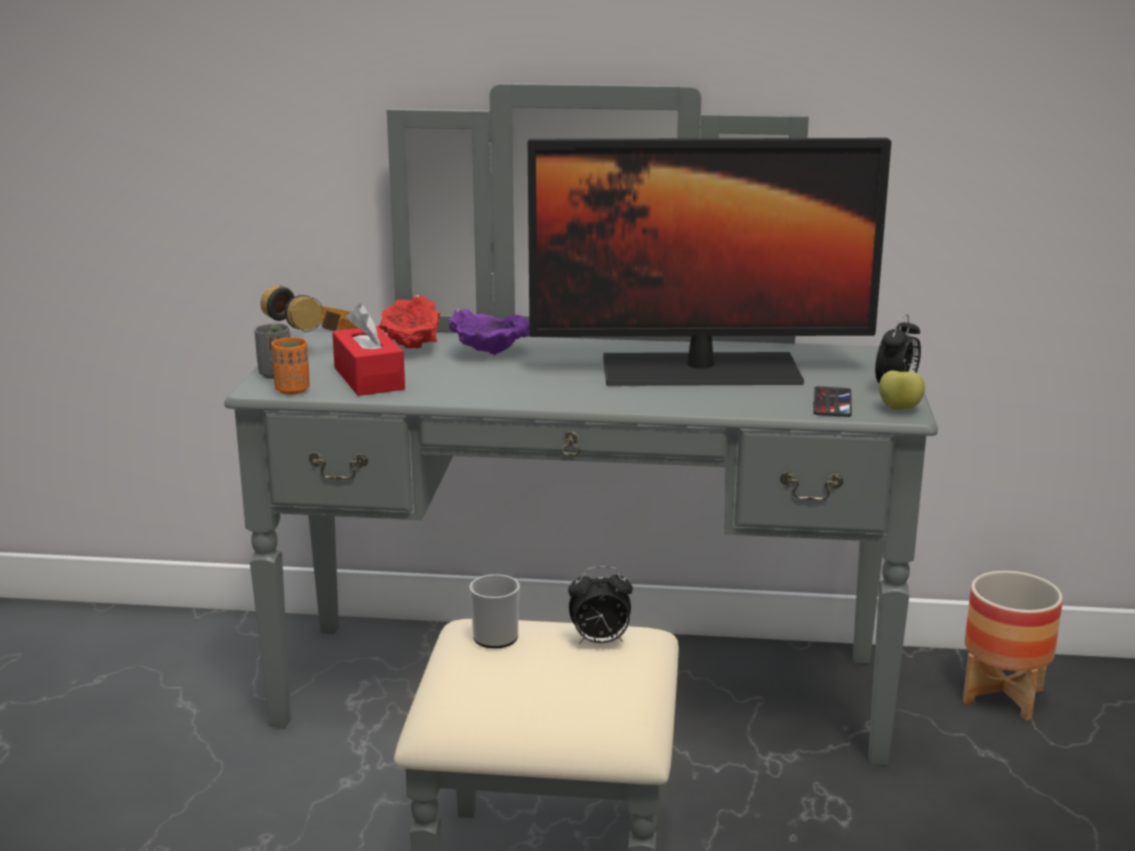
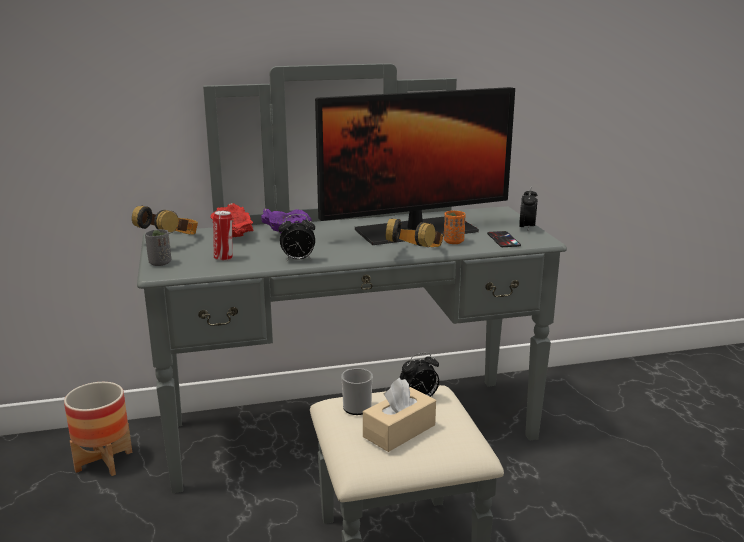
camera: 20 degrees left, 0 degrees up
orange cup [272,337,310,394] -> orange cup moved to [444,211,465,244]
red tissue box [332,304,405,396] -> can [213,211,232,261]
apple [879,370,925,410] -> none
planter [963,571,1063,720] -> planter moved to [64,382,132,476]
none -> alarm clock [278,214,315,262]
none -> beige tissue box [363,378,436,452]
none -> headphones [386,218,443,247]

